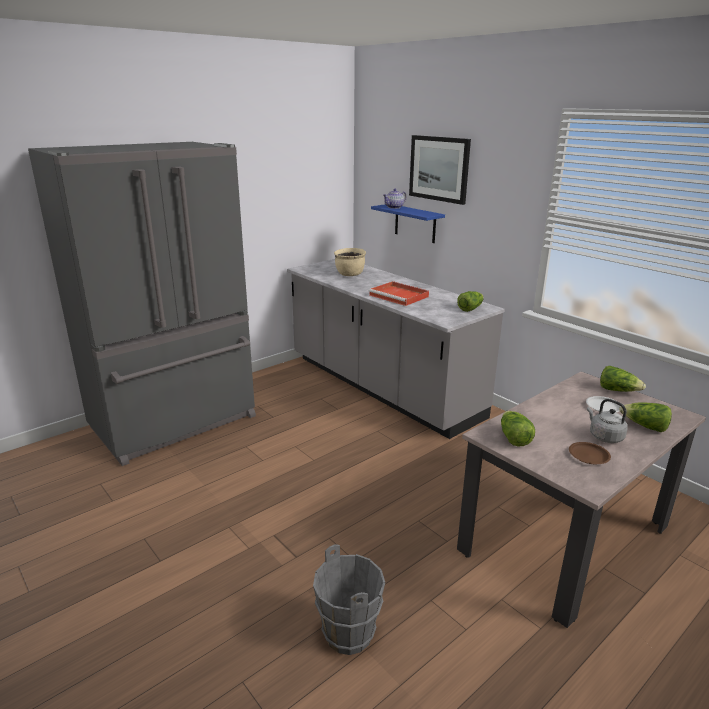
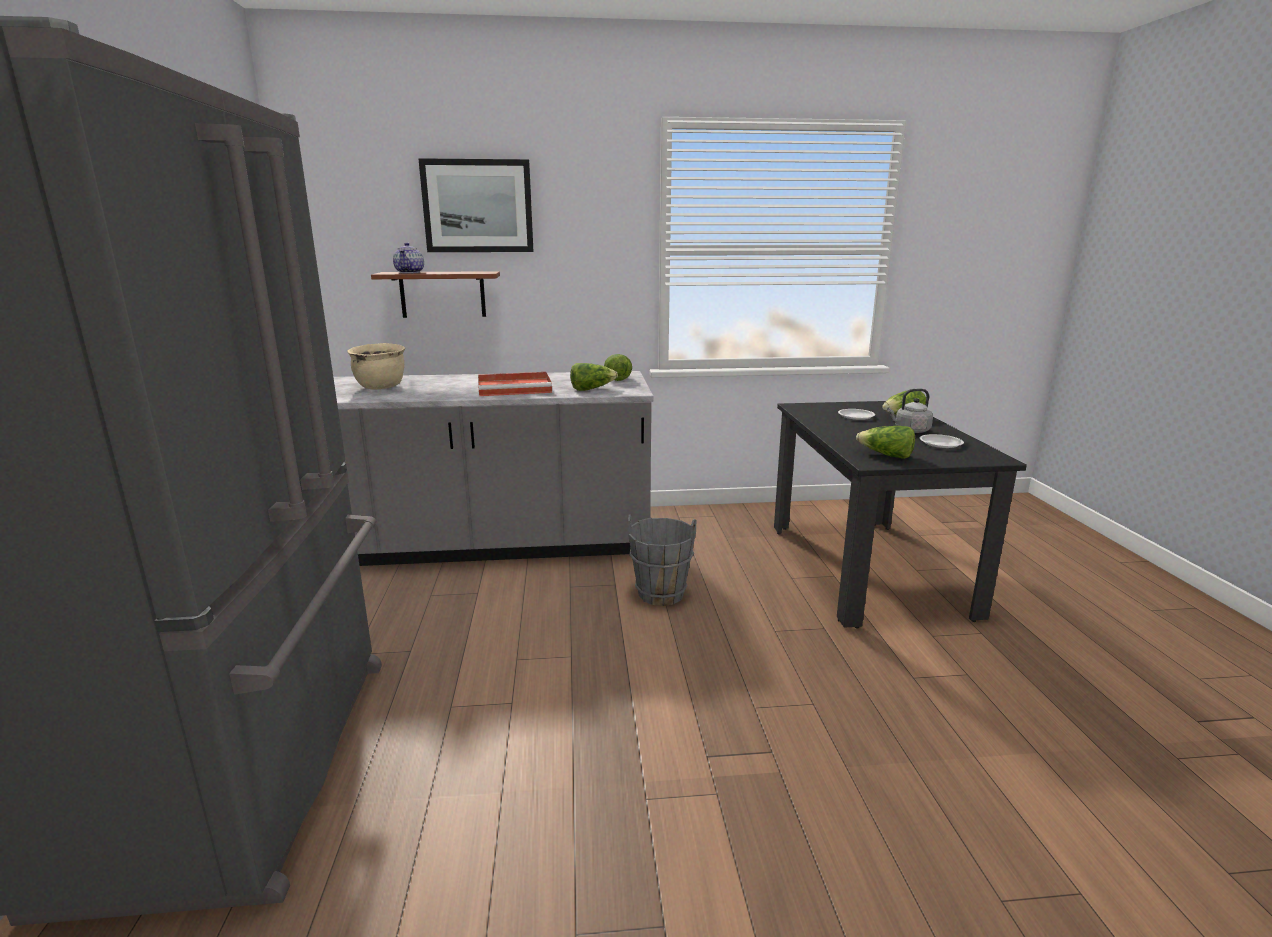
camera: 55 degrees left, 5 degrees down
grey bucket [313,544,385,655] -> grey bucket moved to [628,514,696,606]
blue shelf [371,204,445,243] -> brown shelf [371,271,500,318]
beige dining table [457,371,706,628] -> black dining table [774,401,1027,629]
brown plate [569,442,611,464] -> white plate [920,434,964,448]
lettuce [600,366,646,392] -> lettuce moved to [570,363,618,391]

